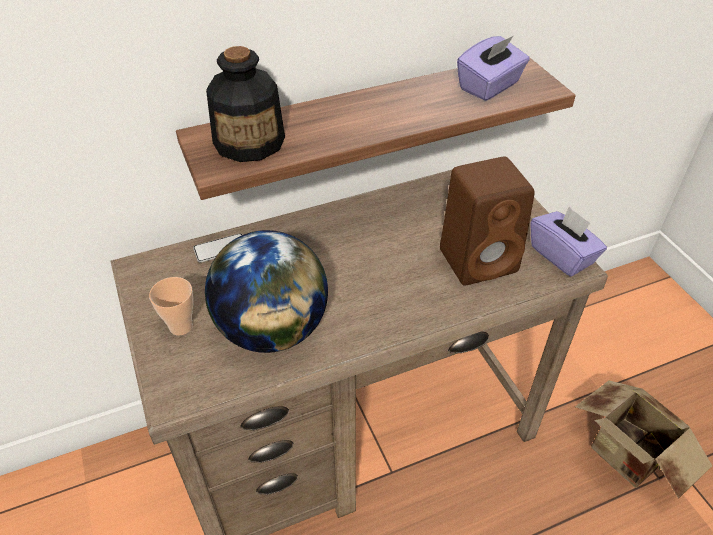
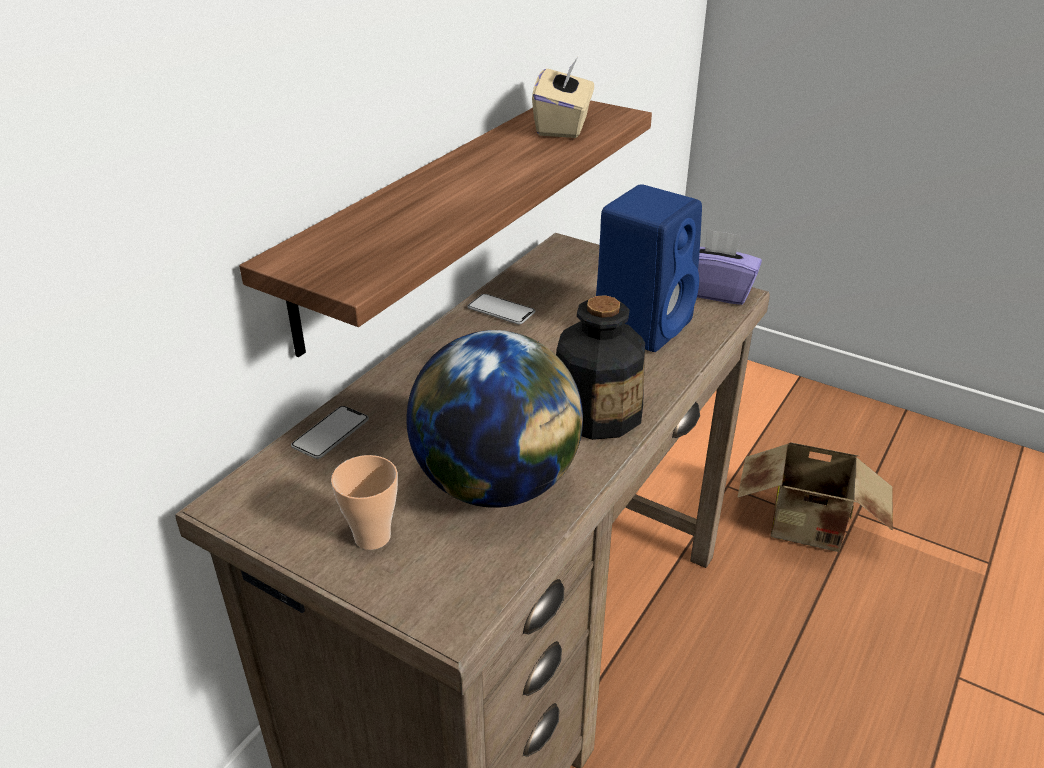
camera: 35 degrees left, 10 degrees down
bottle [206,46,285,162] -> bottle moved to [556,295,645,440]
brown speaker [440,156,535,286] -> blue speaker [596,184,702,352]
purple tissue box [457,36,530,101] -> beige tissue box [532,57,594,138]
none -> phone [468,294,535,324]

